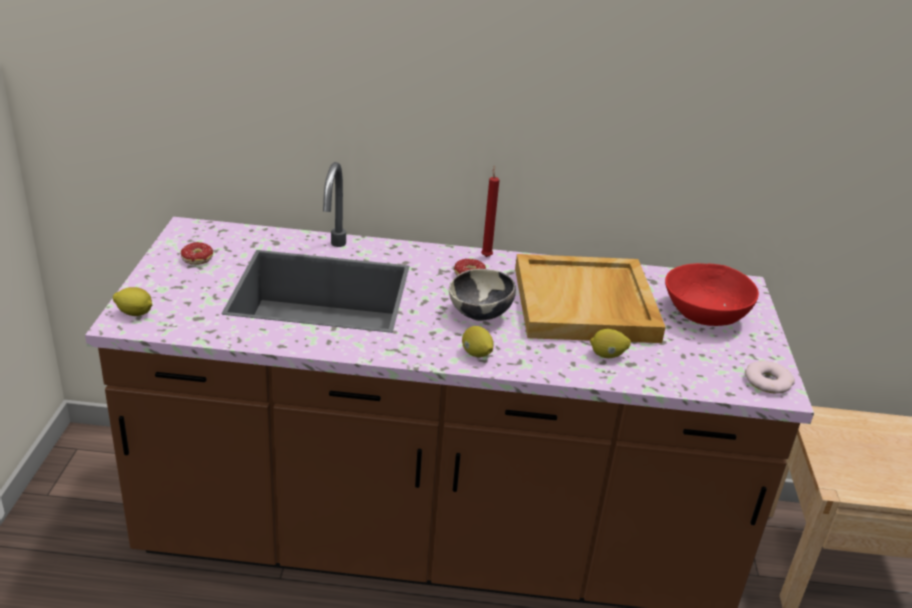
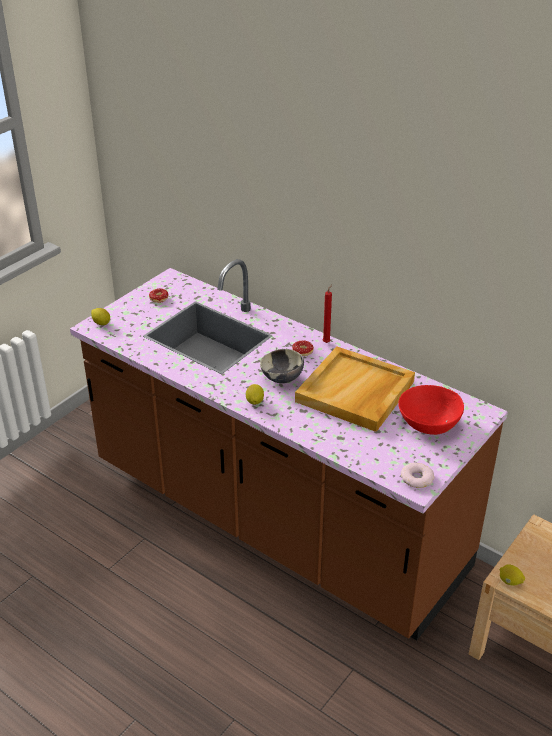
camera: 35 degrees right, 5 degrees up
lemon [590,329,631,358] -> lemon moved to [500,564,525,586]

